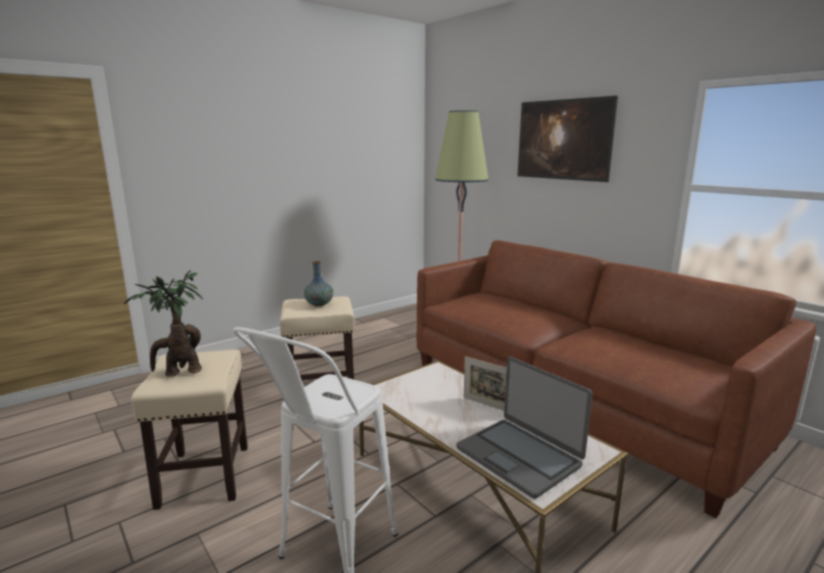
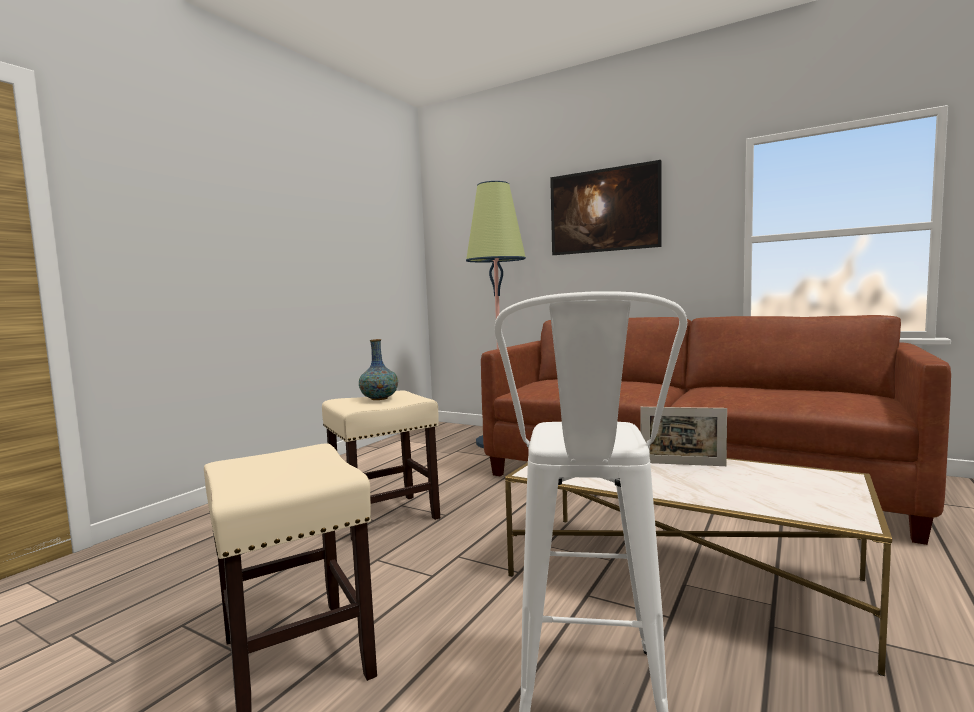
camera: 20 degrees left, 10 degrees down
potted plant [124,270,203,377] -> none
laptop [457,357,592,499] -> none

